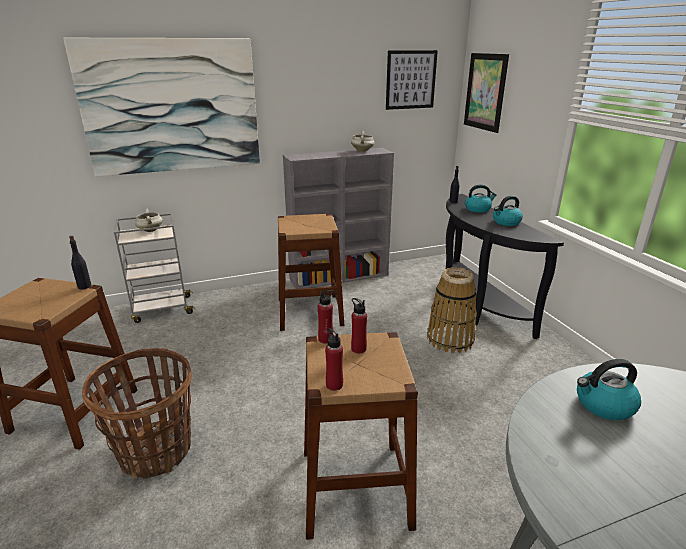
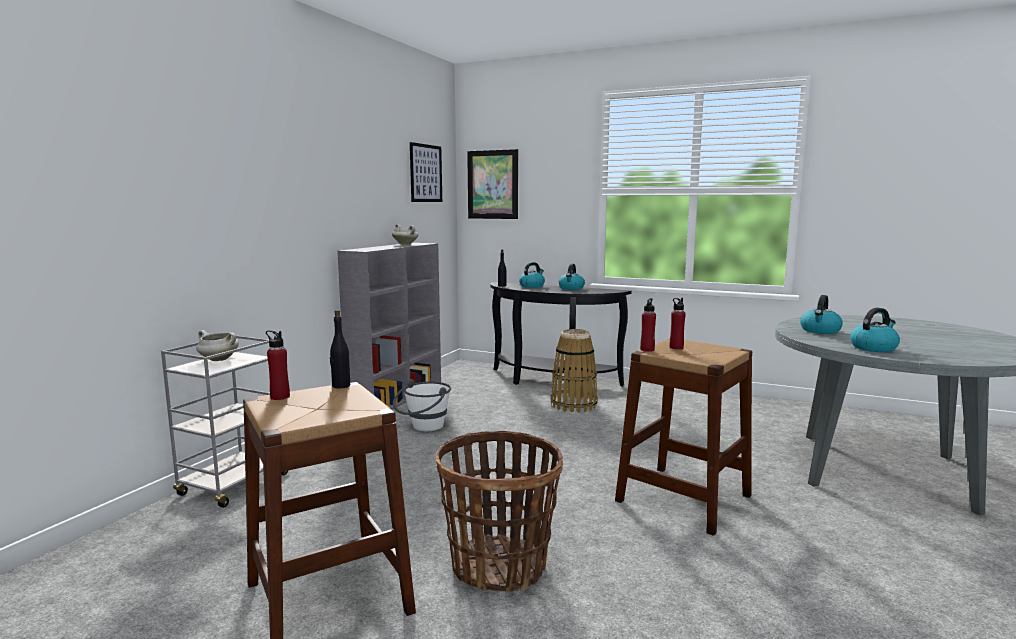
camera: 45 degrees left, 15 degrees down
picture [63,37,260,177] -> none
brown stool [278,214,345,331] -> white bucket [393,379,451,431]
red bottle [325,328,343,391] -> red bottle moved to [266,330,290,400]
none -> kettle [850,308,900,352]

